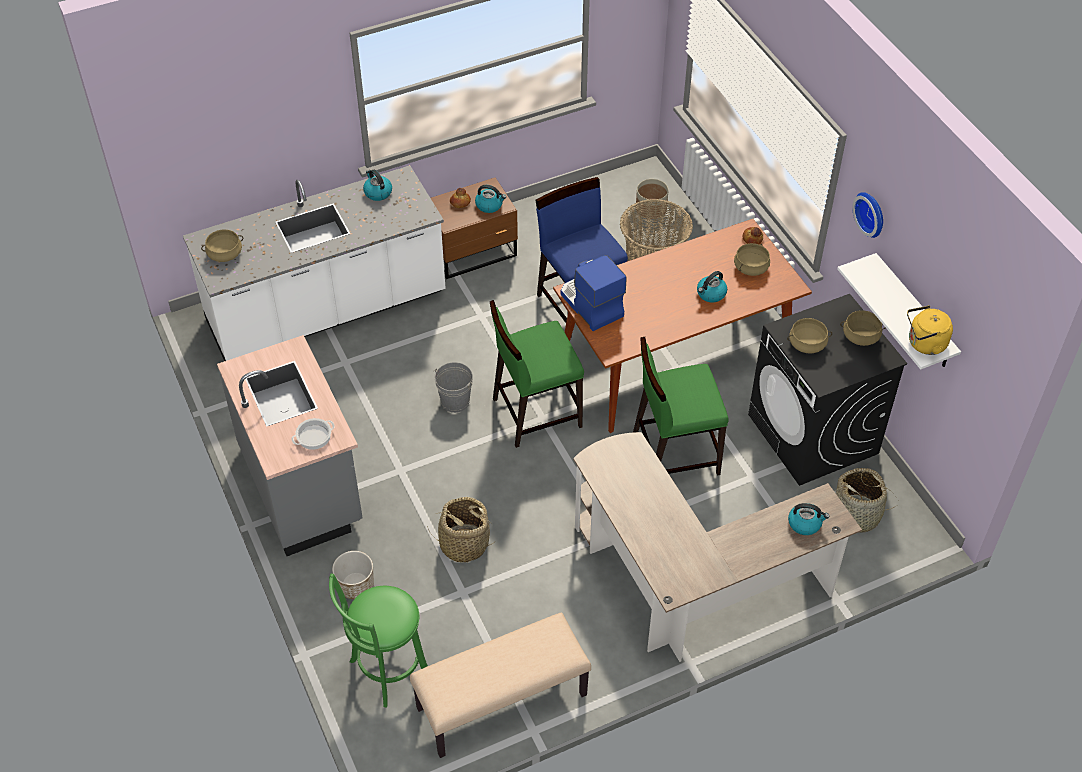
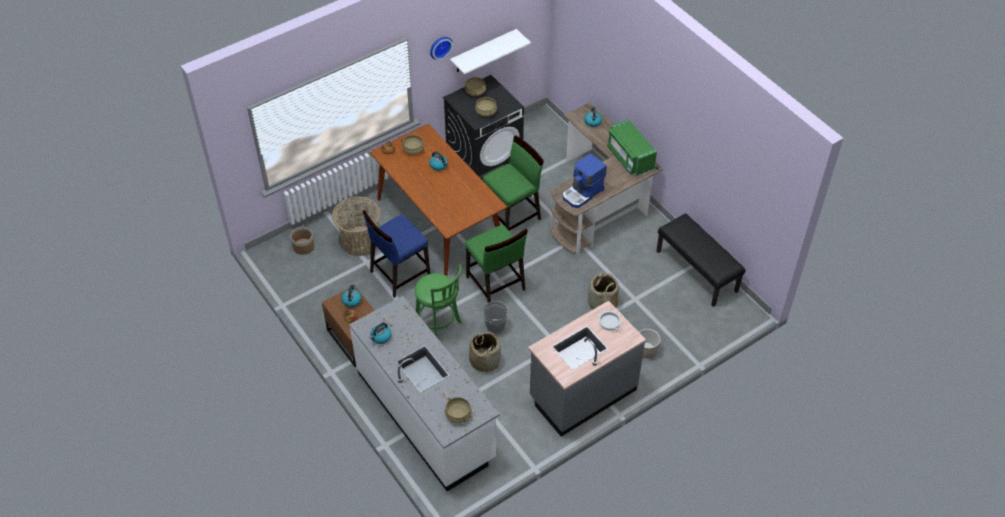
camera: 100 degrees left, 0 degrees up
green stool [329,574,428,707] -> green stool moved to [415,264,462,337]
beige bench [410,613,591,758] -> black bench [657,213,745,307]
coffee machine [561,255,627,331] -> coffee machine moved to [562,153,607,208]
green chair [633,337,729,476] -> green chair turned 105 degrees counterclockwise [482,136,544,231]
basket [835,468,897,533] -> basket moved to [469,331,501,373]
yellow kettle [907,305,953,355] -> none
none -> green microwave [607,119,657,176]

